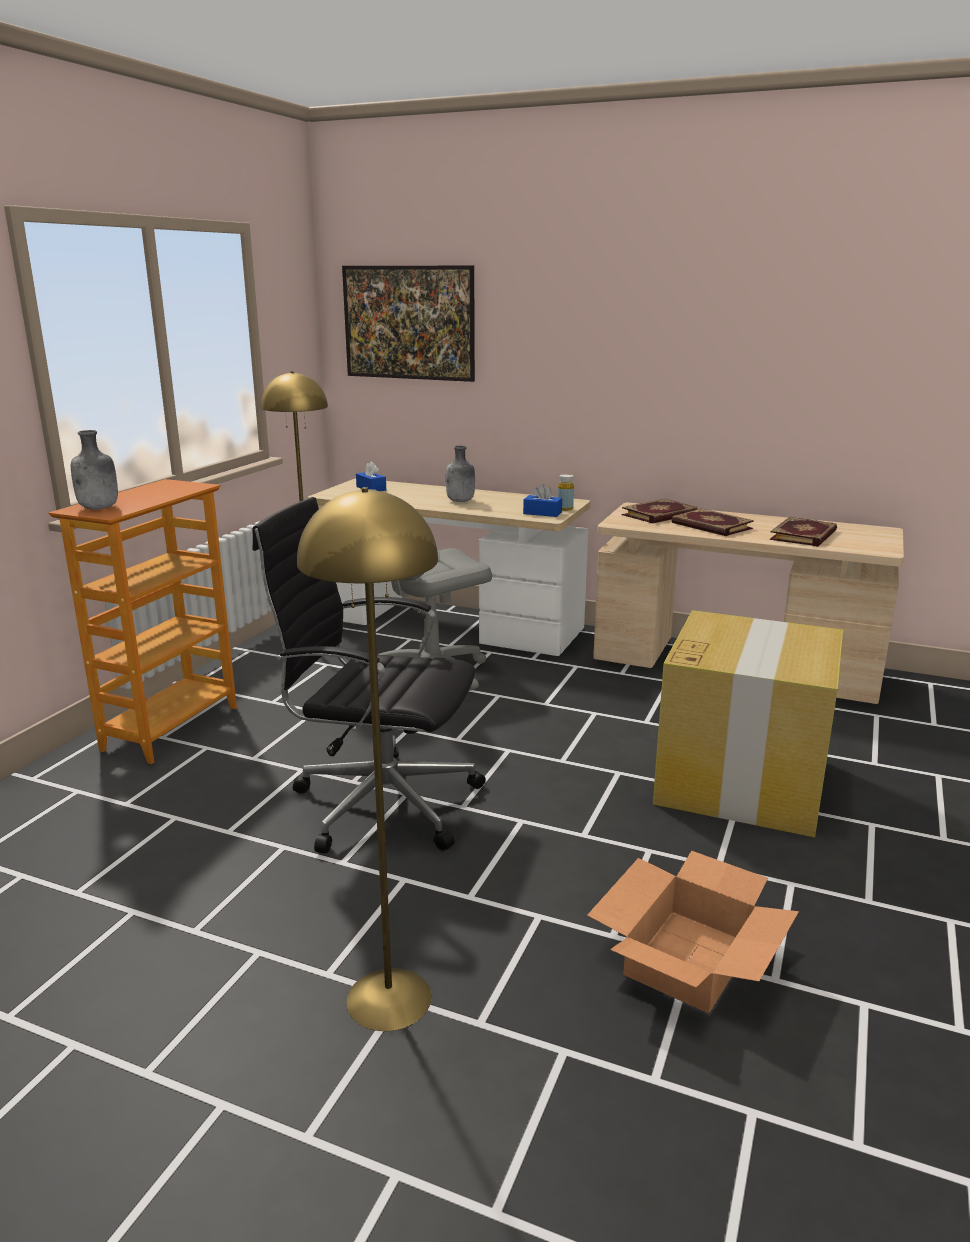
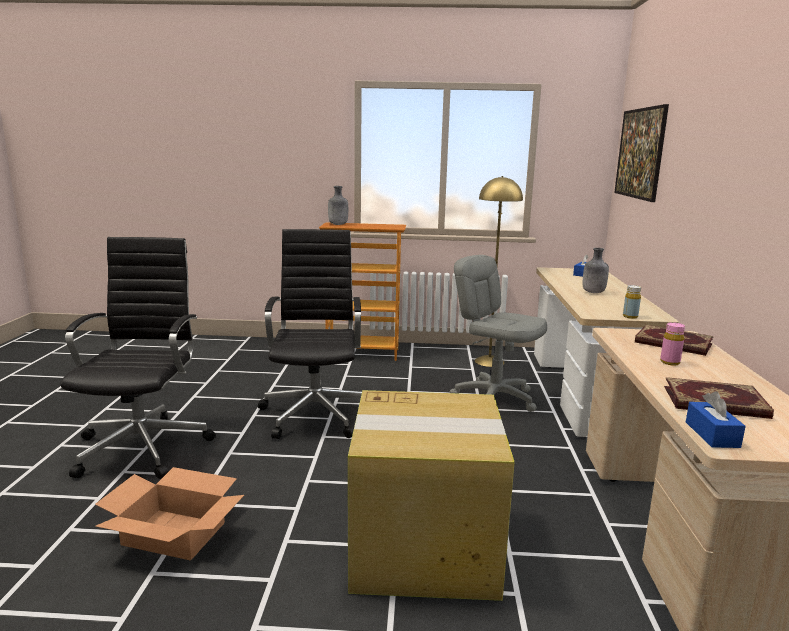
camera: 70 degrees right, 5 degrees down
yellow floor lamp [297,487,438,1031] -> black office chair [60,237,216,479]
blue tissue box [523,484,562,517] -> blue tissue box moved to [686,391,746,448]
book [672,508,754,536] -> pink bottle [660,322,685,366]

